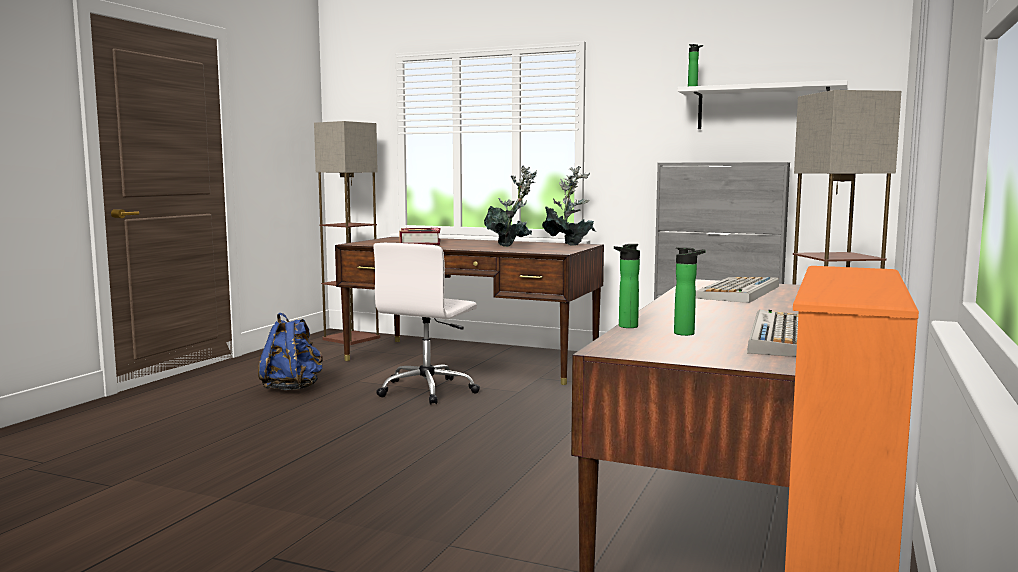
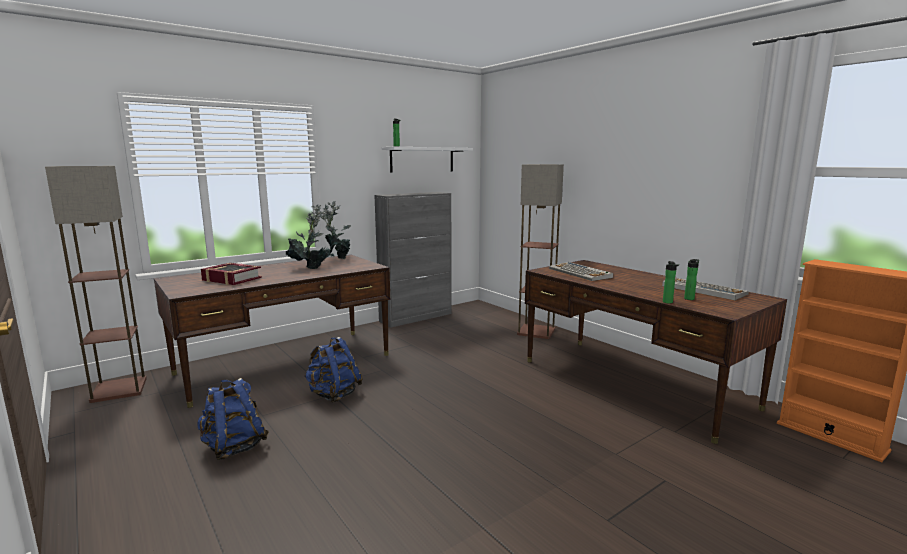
camera: 60 degrees left, 5 degrees up
white office chair [373,243,480,404] -> blue backpack [304,337,363,403]

